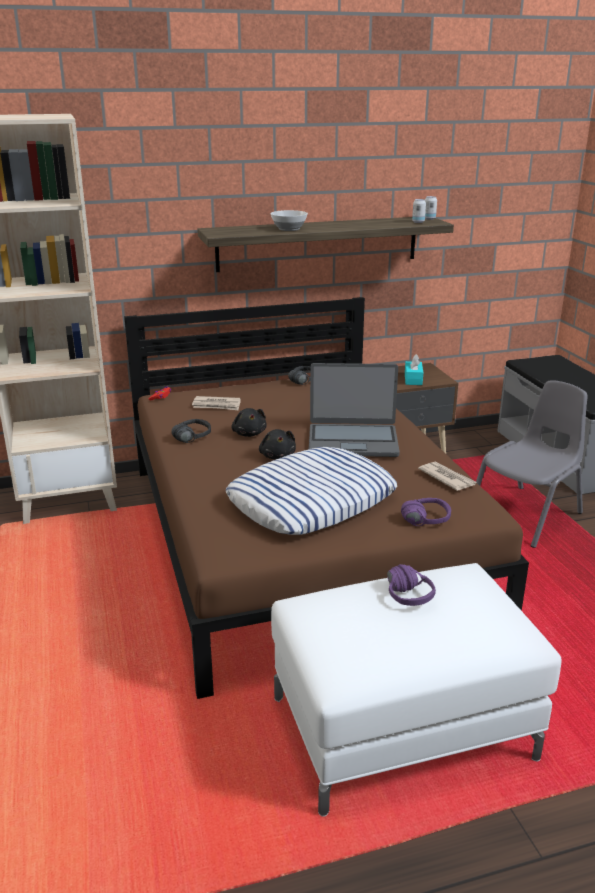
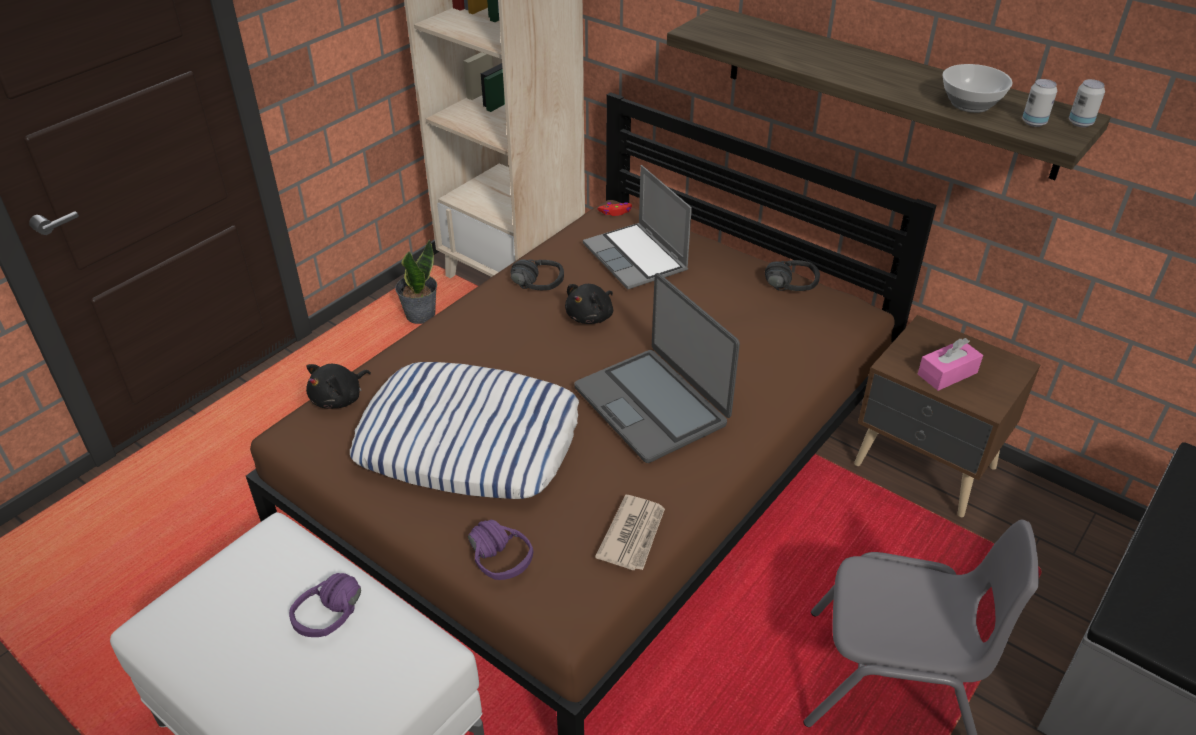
camera: 55 degrees right, 15 degrees up
newspaper [192,396,241,411] -> laptop [583,165,692,290]
black plush toy [259,429,296,460] -> black plush toy moved to [306,364,371,408]
bowl [271,210,308,231] -> bowl moved to [942,64,1013,113]
turquoise tissue box [405,354,423,385] -> pink tissue box [918,338,983,391]
none -> potted plant [395,240,437,324]

